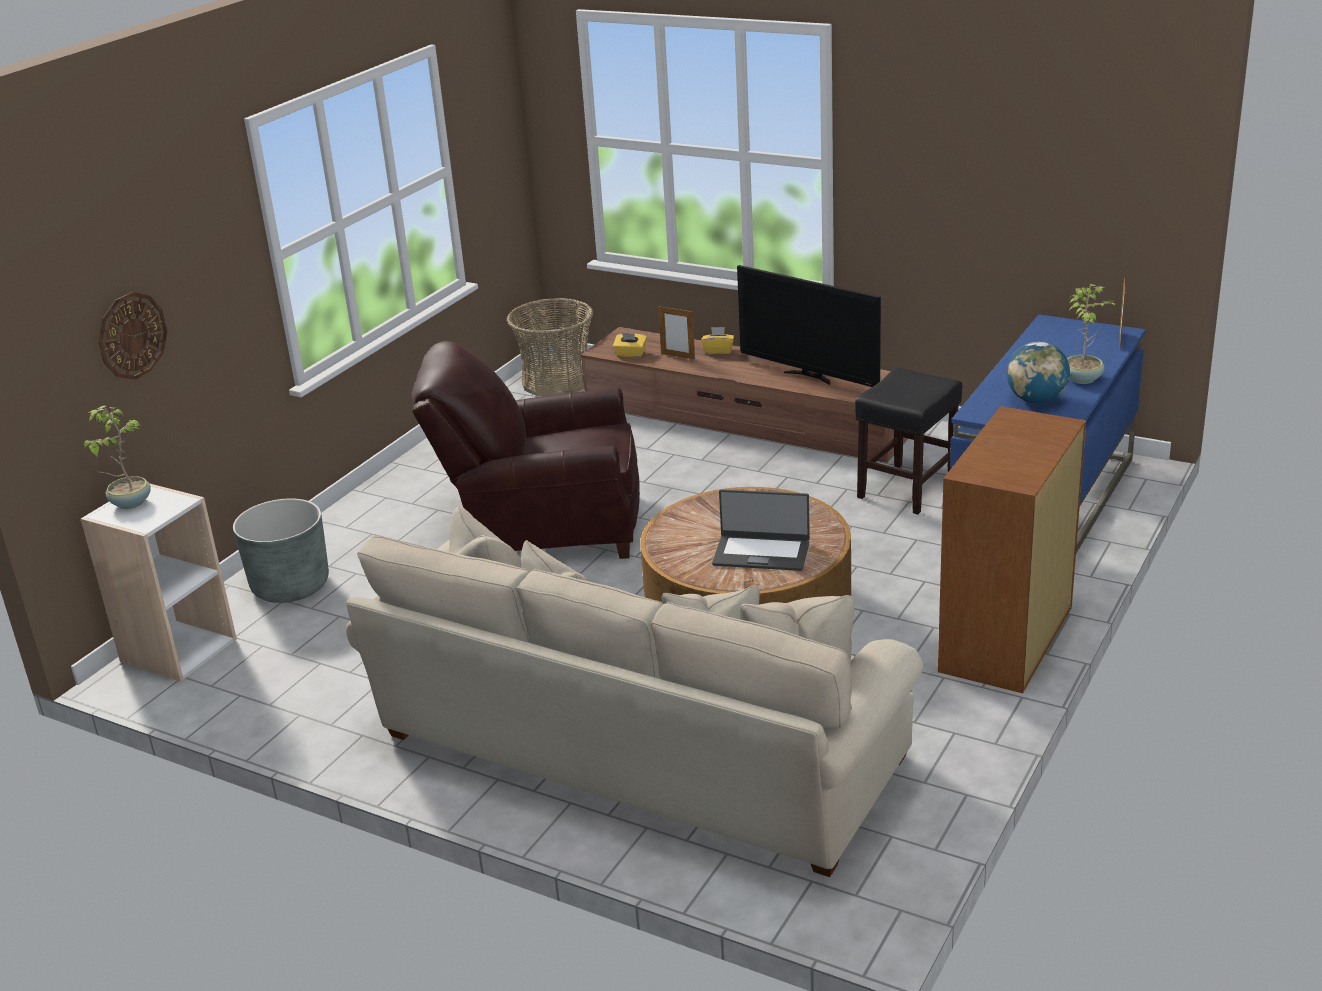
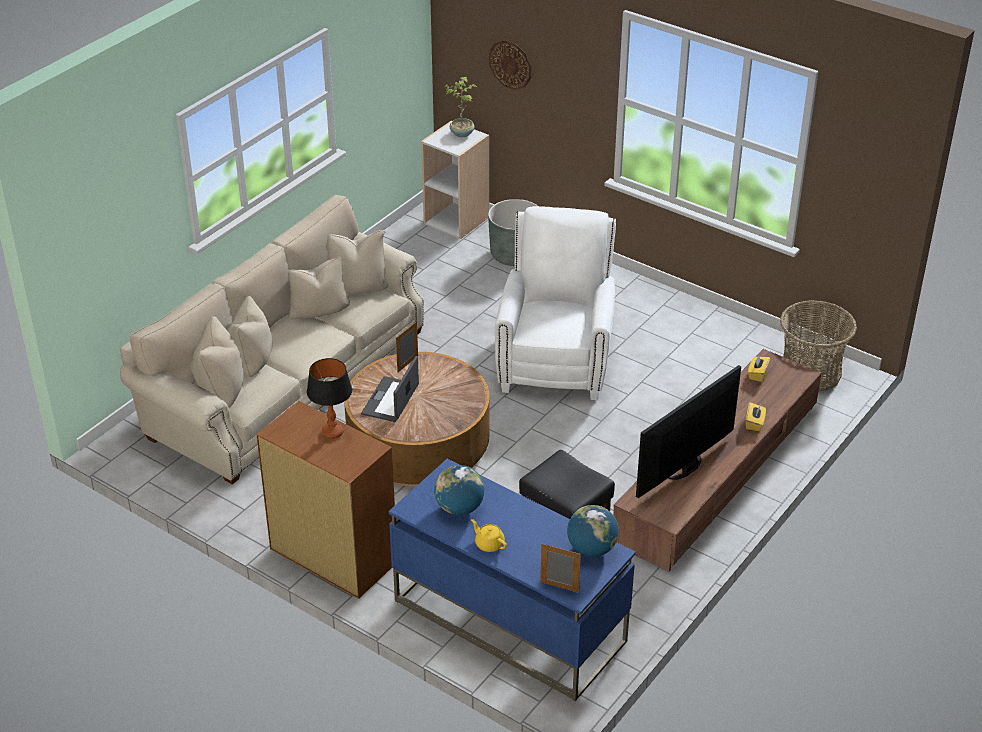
camera: 95 degrees right, 10 degrees up
brown armchair [411,341,640,559] -> white armchair [494,206,616,400]
picture frame [658,305,695,360] -> picture frame moved to [396,321,418,373]
potted plant [1067,284,1118,384] -> yellow teapot [471,519,507,552]
none -> table lamp [307,358,352,439]
none -> globe [567,505,619,557]

